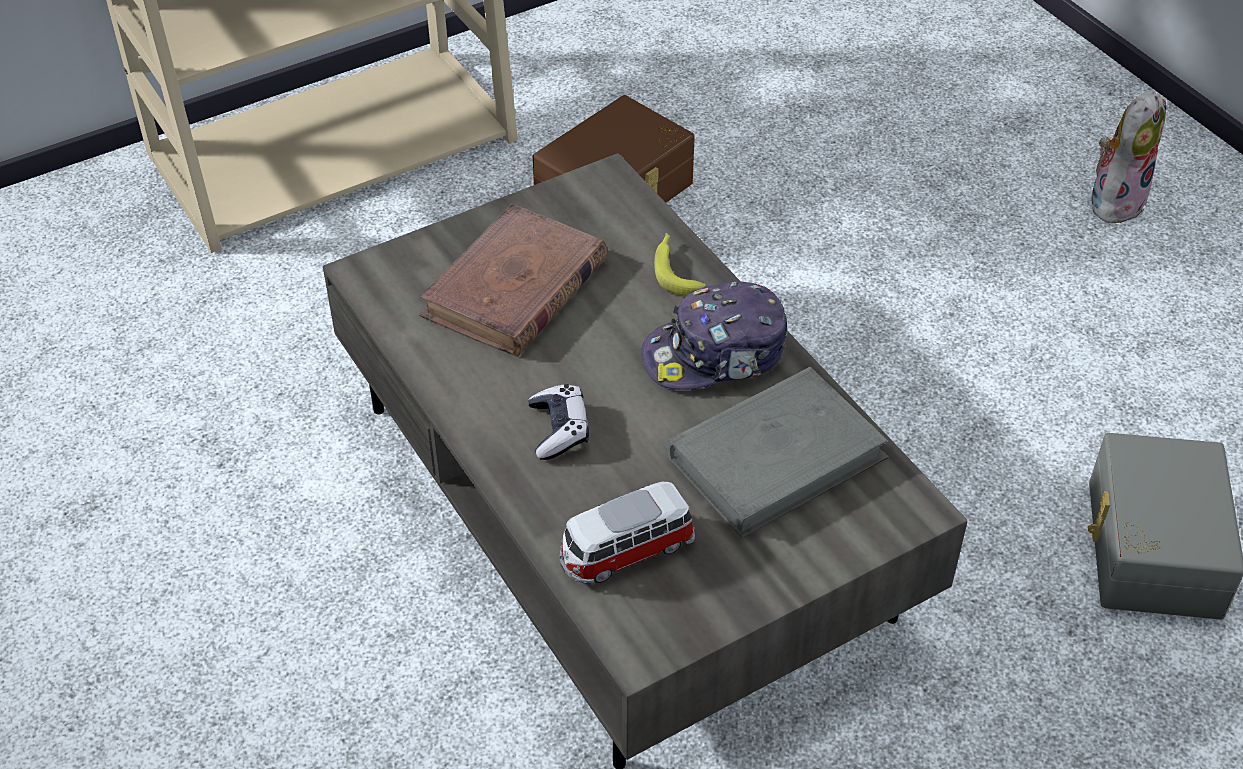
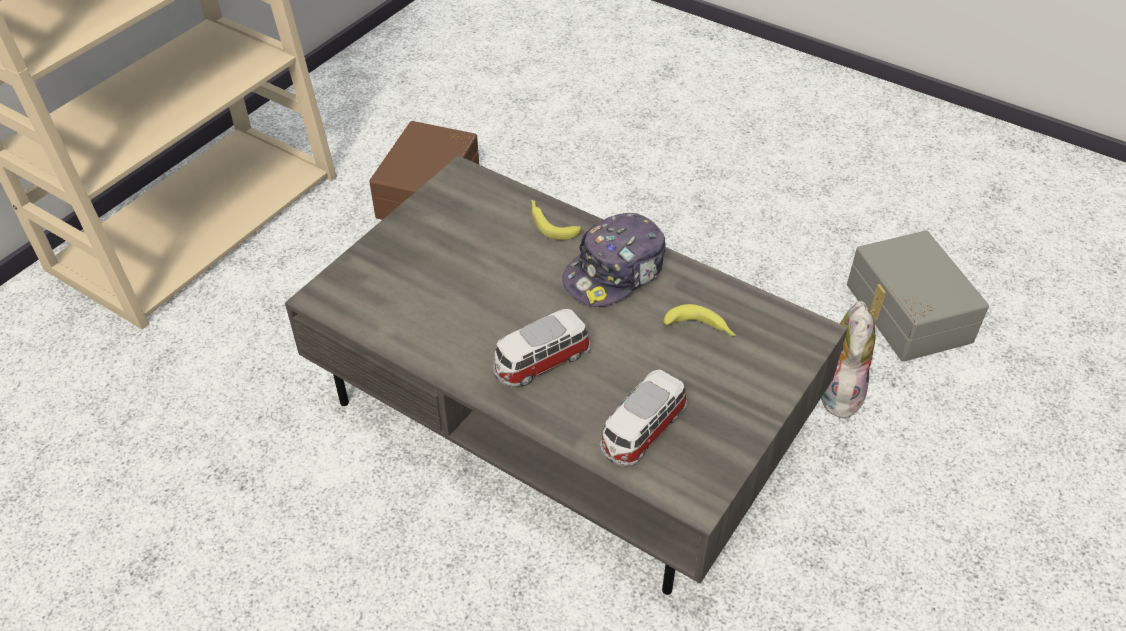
camera: 25 degrees left, 0 degrees up
brown book [419,203,608,357] -> none
game controller [528,384,589,460] -> toy car [493,309,590,387]
grey book [666,367,888,538] -> banana [664,304,736,337]
plush toy [1091,90,1166,223] -> plush toy moved to [821,301,875,422]

